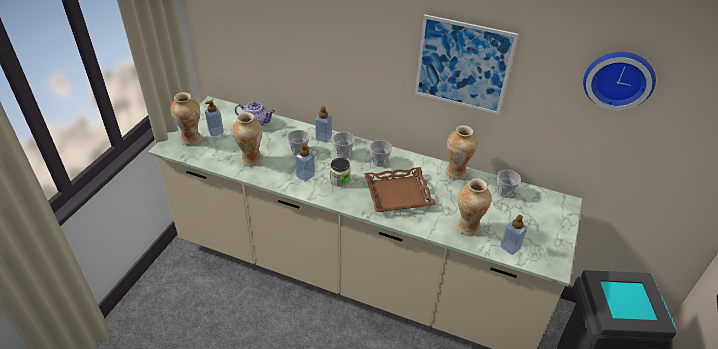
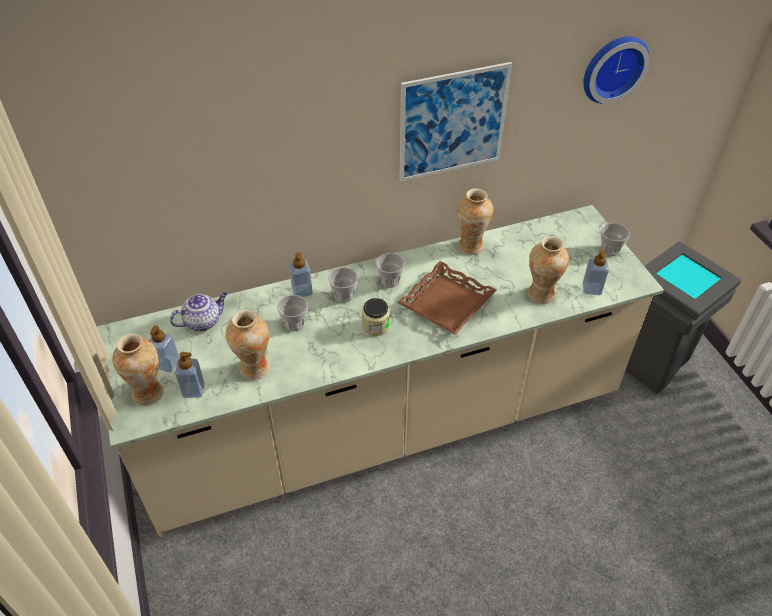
camera: 40 degrees left, 5 degrees up
soap dispenser [295,144,315,182] -> soap dispenser moved to [175,352,205,398]
cup [497,170,521,198] -> cup moved to [601,223,630,256]

